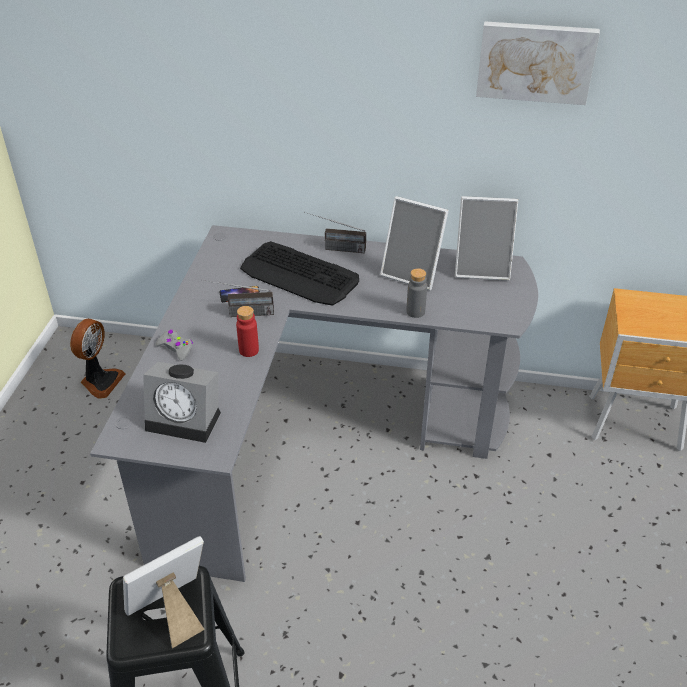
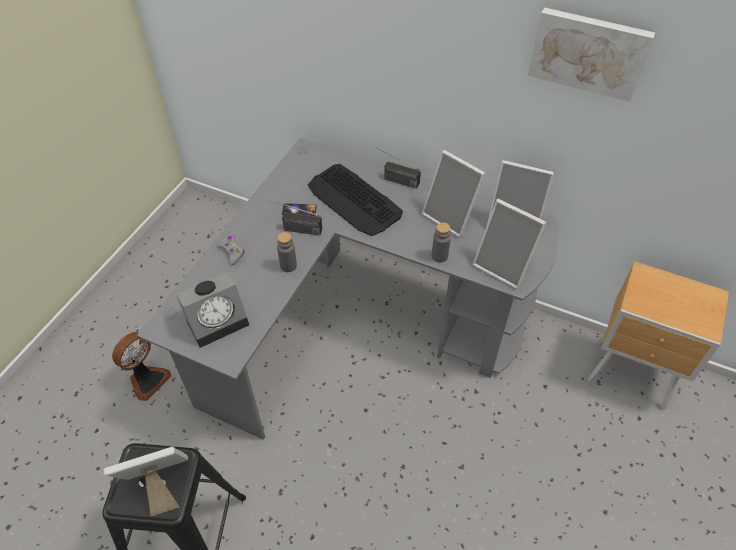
camera: 15 degrees right, 10 degrees up
fan [70,319,125,399] -> fan moved to [112,332,171,401]
alarm clock [143,362,221,443] -> alarm clock turned 60 degrees counterclockwise [176,272,249,348]
red bottle [236,306,259,357] -> grey bottle [277,232,297,272]
none -> picture frame [473,199,547,289]

